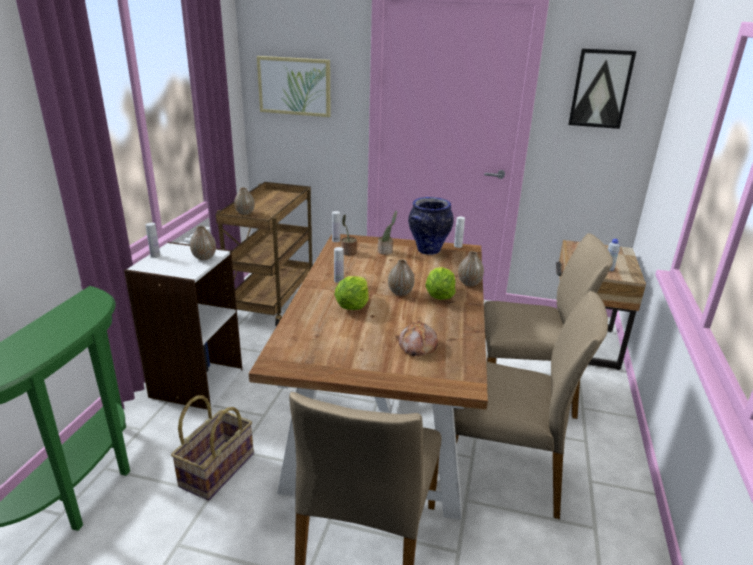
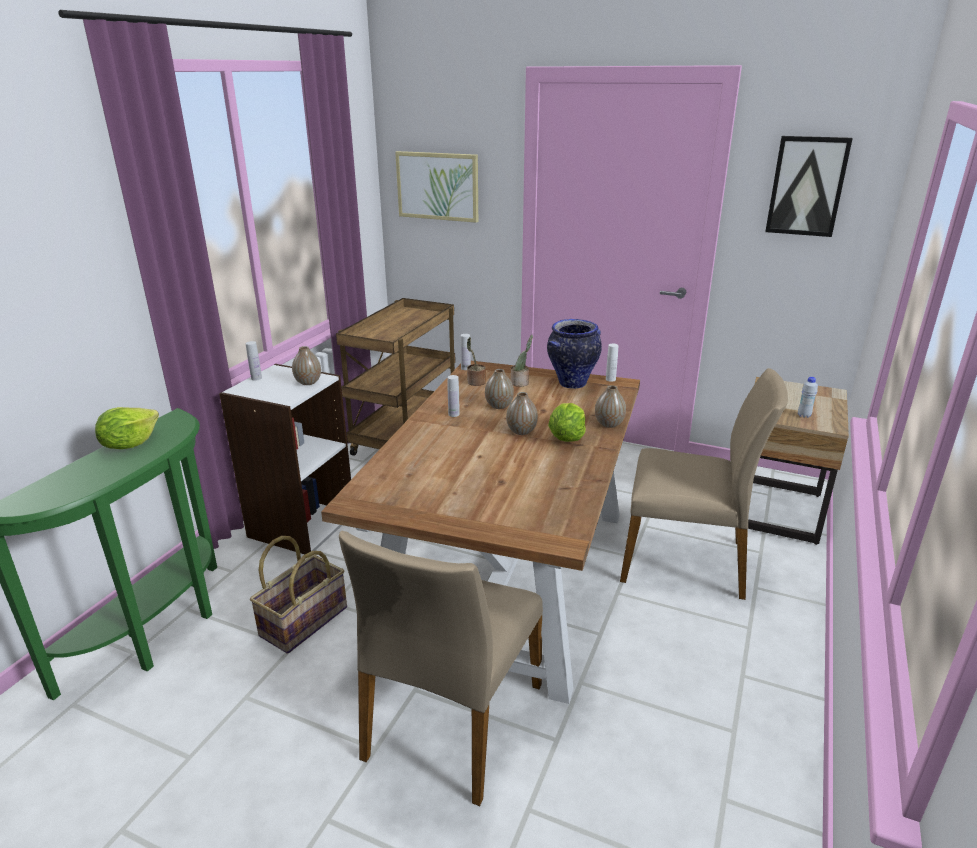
camera: 10 degrees right, 0 degrees up
vase [234,187,255,215] -> vase moved to [485,369,514,409]
lettuce [334,276,369,310] -> lettuce moved to [95,407,159,449]
bread [398,321,438,356] -> none
beige chair [453,291,608,519] -> none

